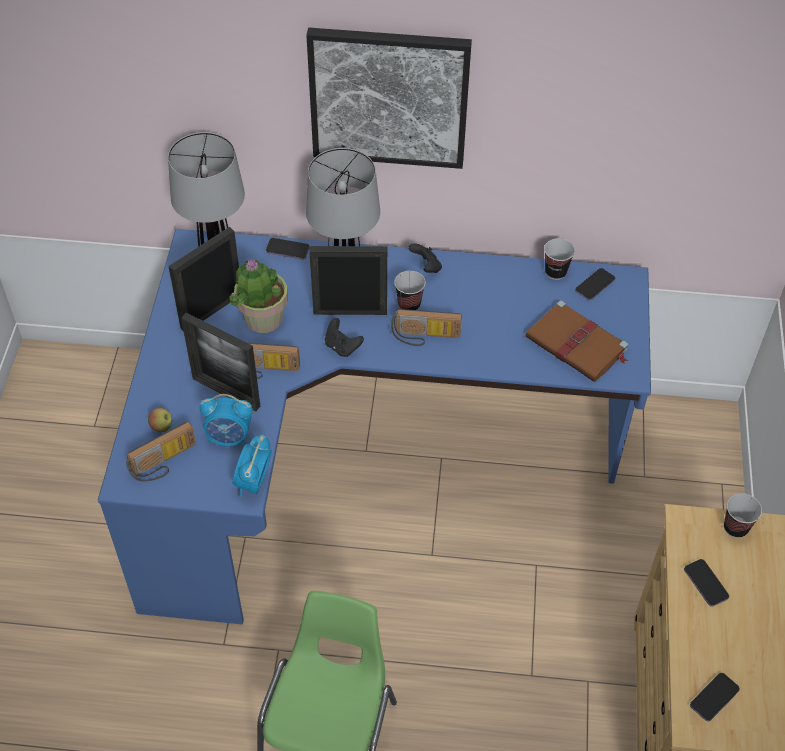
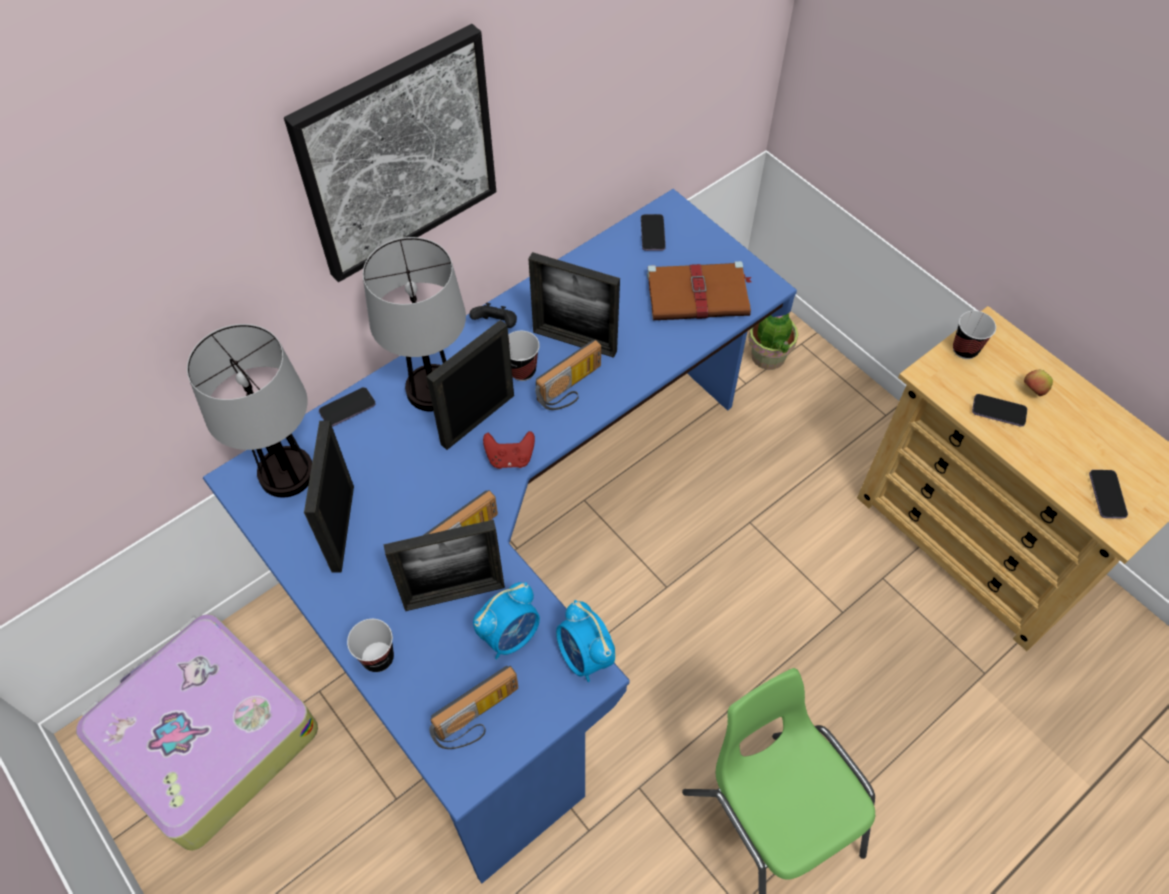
camera: 45 degrees left, 5 degrees up
radio [126,422,196,482] -> radio turned 45 degrees clockwise [429,666,518,749]
apple [148,408,172,432] -> apple moved to [1024,370,1053,396]
potted plant [229,259,288,333] -> potted plant moved to [748,313,798,370]
black game controller [325,318,364,357] -> red game controller [483,431,535,469]
cup [544,238,575,280] -> cup moved to [347,619,394,672]
none -> suitcase [76,614,318,851]
none -> picture frame [528,252,620,358]

